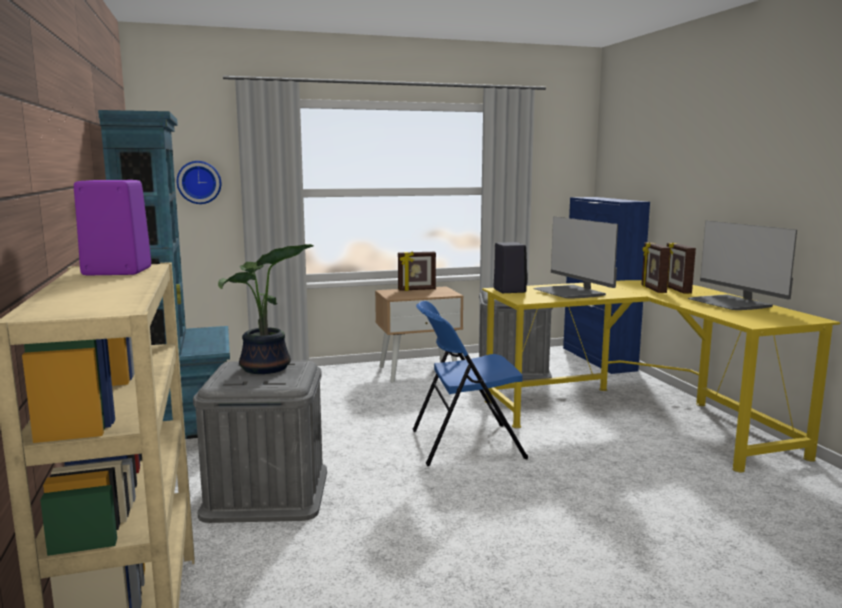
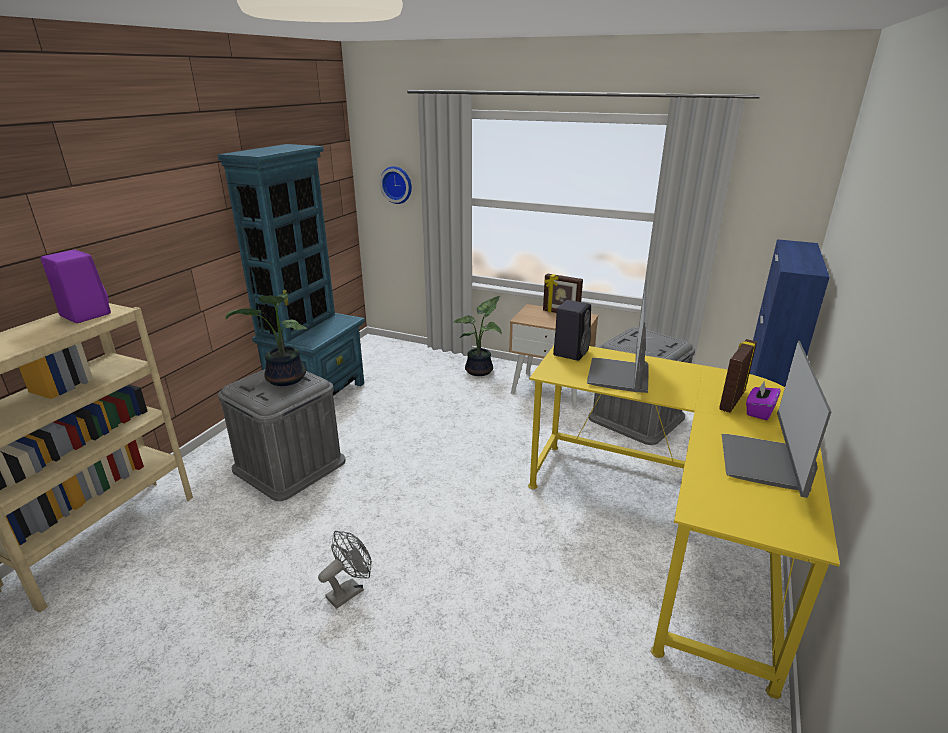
camera: 40 degrees right, 15 degrees up
blue chair [413,301,528,466] -> none
picture frame [667,243,696,294] -> purple tissue box [746,381,780,420]
none -> grey fan [318,531,372,609]
none -> potted plant [453,296,502,376]

